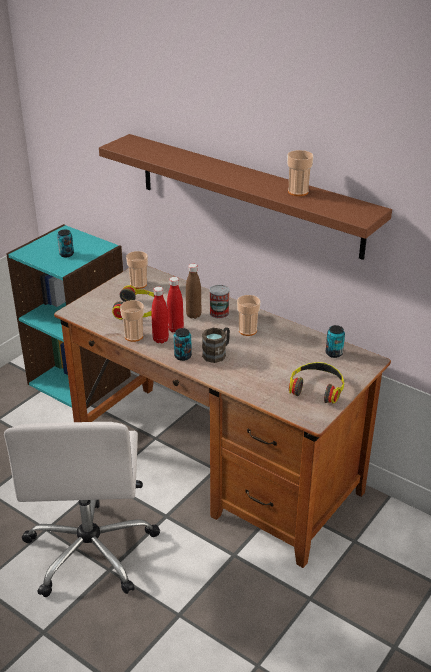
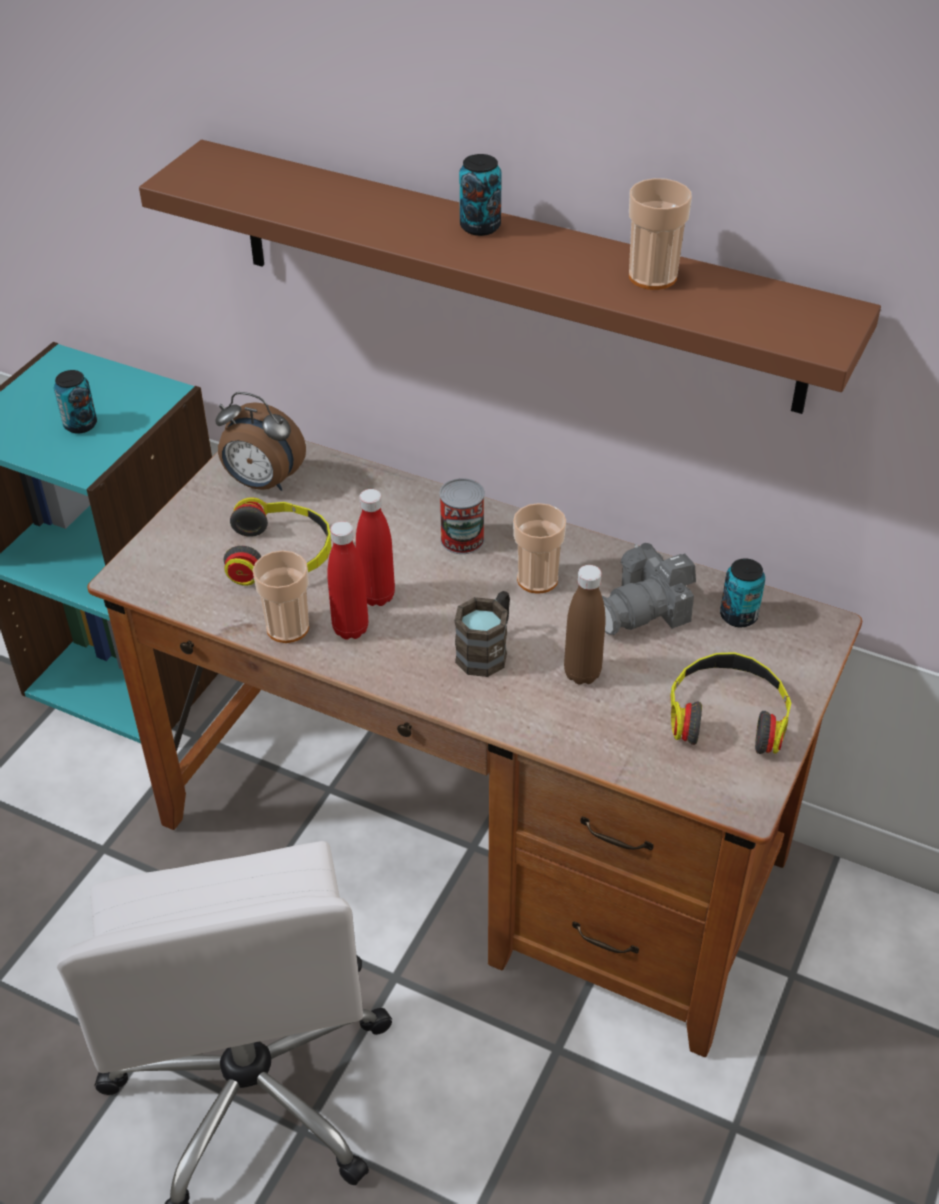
camera: 10 degrees left, 10 degrees up
cup [126,251,148,289] -> alarm clock [215,392,306,491]
can [174,328,192,361] -> can moved to [459,154,502,236]
brown bottle [186,264,202,319] -> brown bottle moved to [564,565,606,685]
none -> camera [602,543,696,635]

